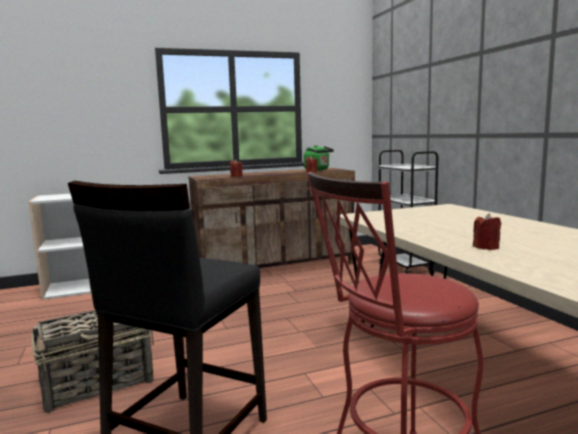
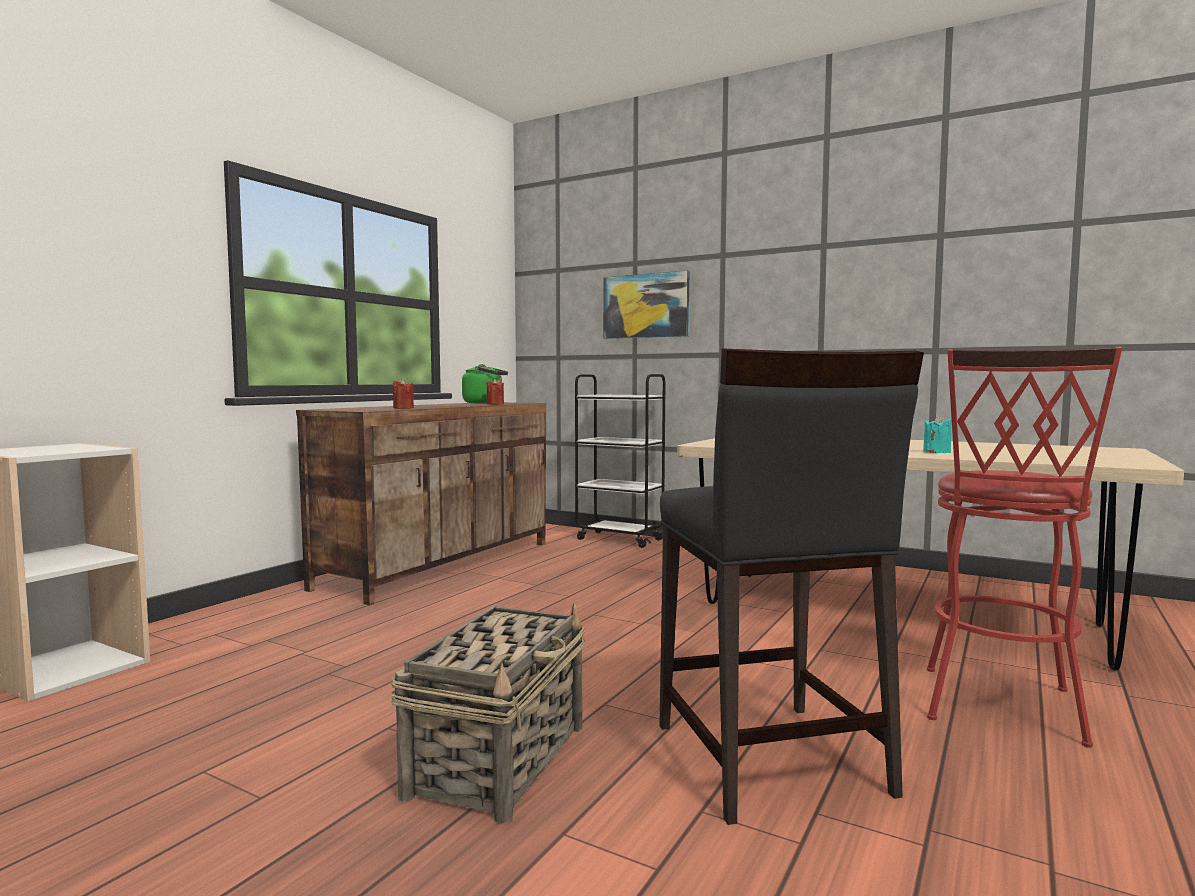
camera: 40 degrees left, 5 degrees down
red candle [473,213,501,250] -> turquoise candle [923,415,952,453]
none -> picture [603,270,689,339]

